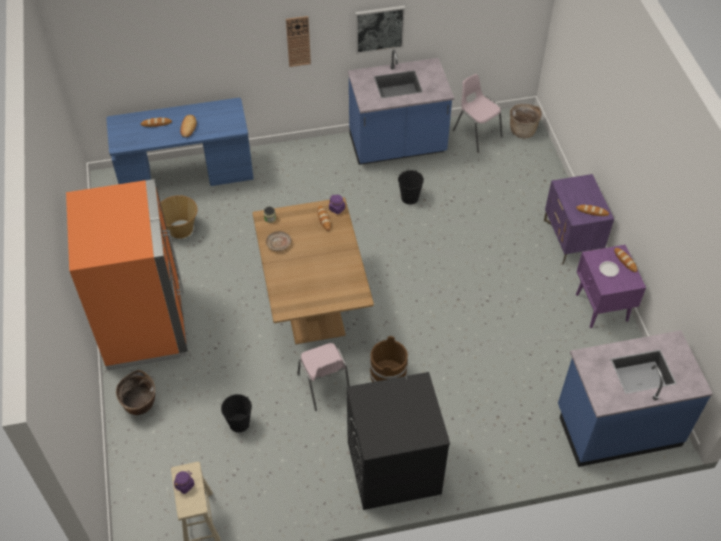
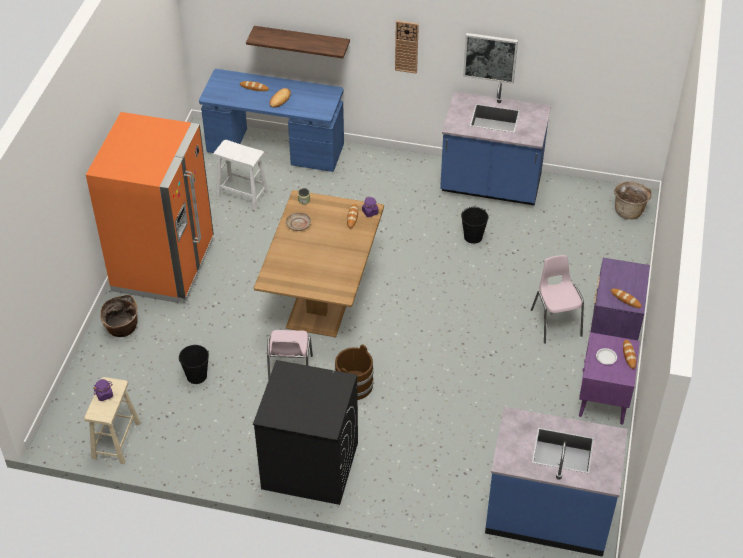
camera: 25 degrees right, 5 degrees down
basket [161,195,198,239] -> white stool [213,140,269,210]
pink chair [453,74,502,152] -> pink chair moved to [531,255,584,344]
none -> shelf [246,26,350,58]

